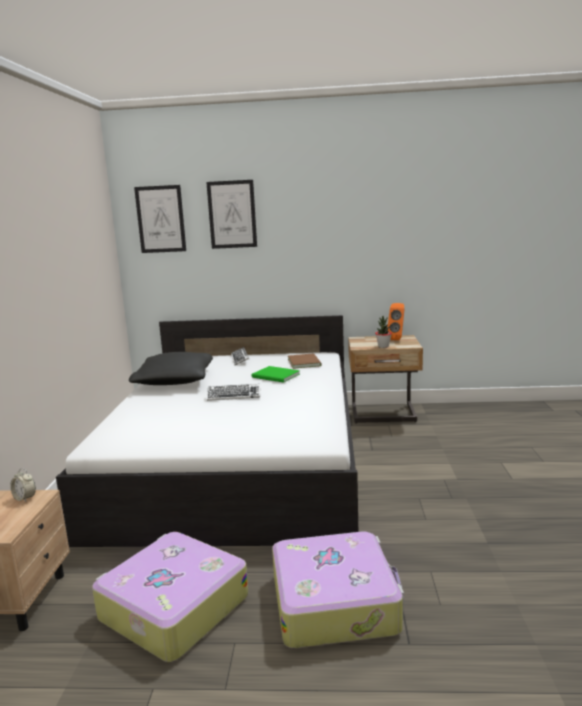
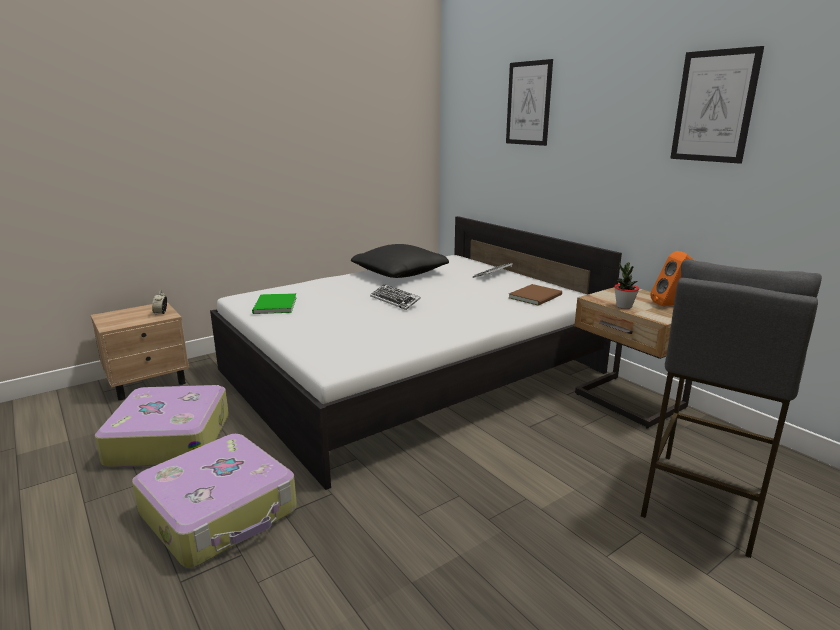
camera: 50 degrees right, 5 degrees up
picture [134,185,186,253] -> picture moved to [670,46,764,164]
green book [252,366,300,383] -> green book moved to [252,293,297,314]
none -> grey stool [641,259,822,558]

